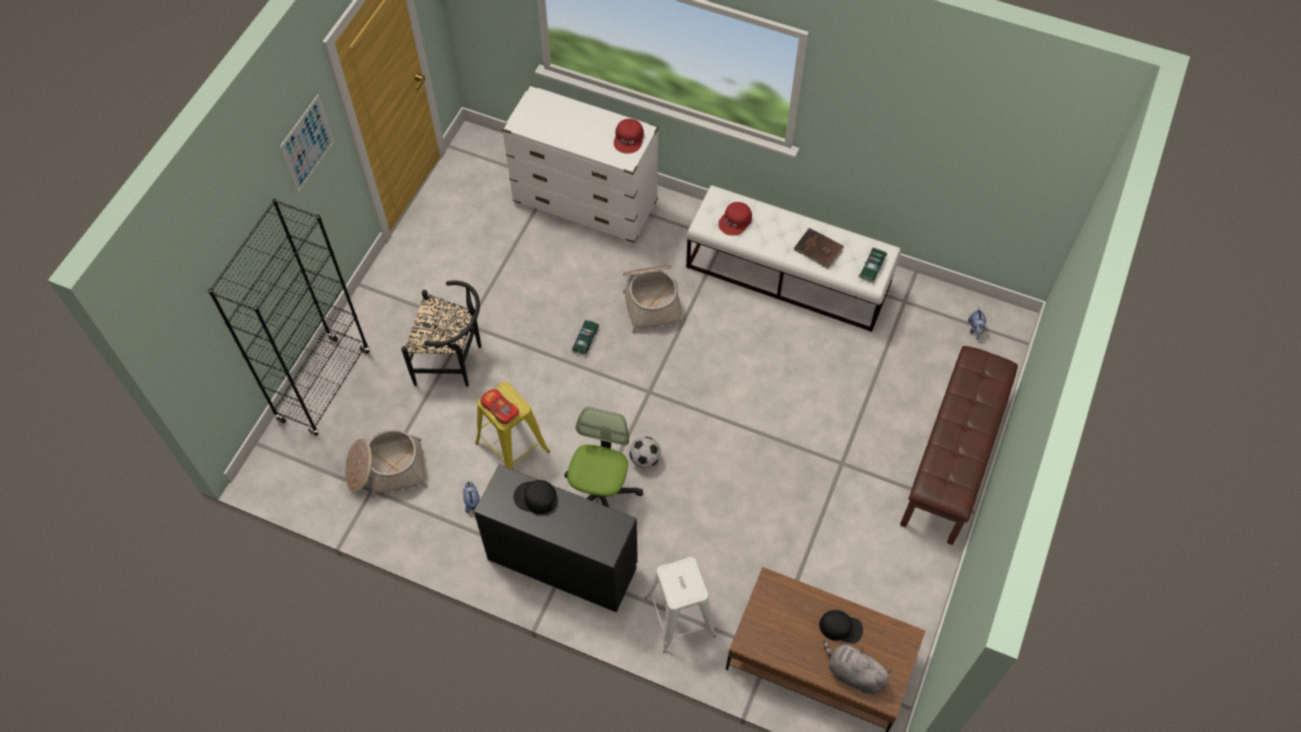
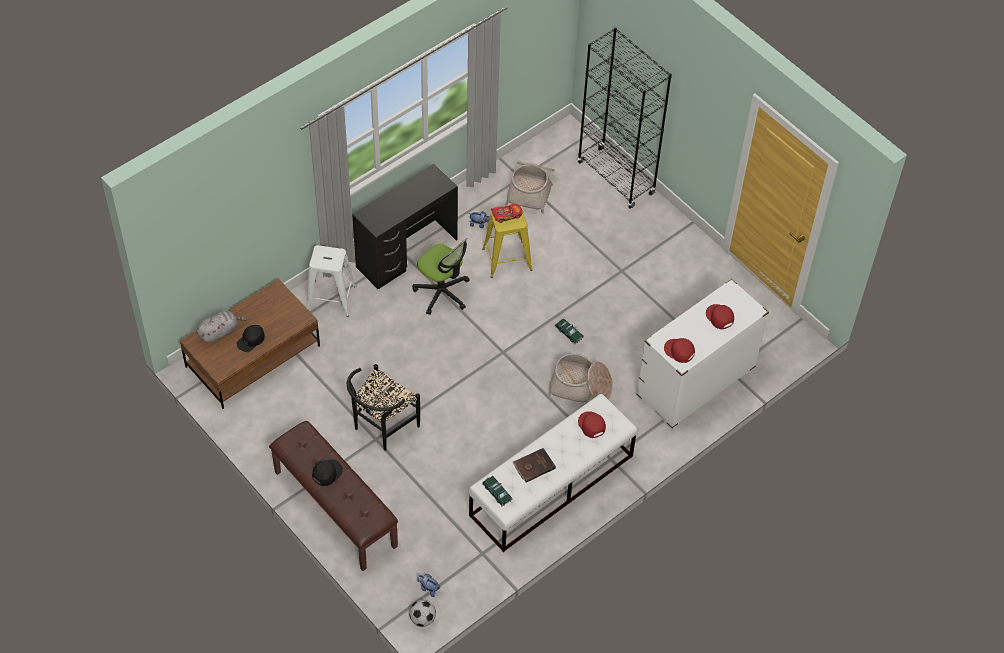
camera: 115 degrees right, 5 degrees down
picture [280,95,334,193] -> none
black chair [401,281,482,387] -> black chair moved to [347,364,420,451]
black cap [514,480,557,514] -> black cap moved to [312,460,343,486]
football [629,437,661,468] -> football moved to [409,600,436,627]
none -> red cap [706,304,734,329]

